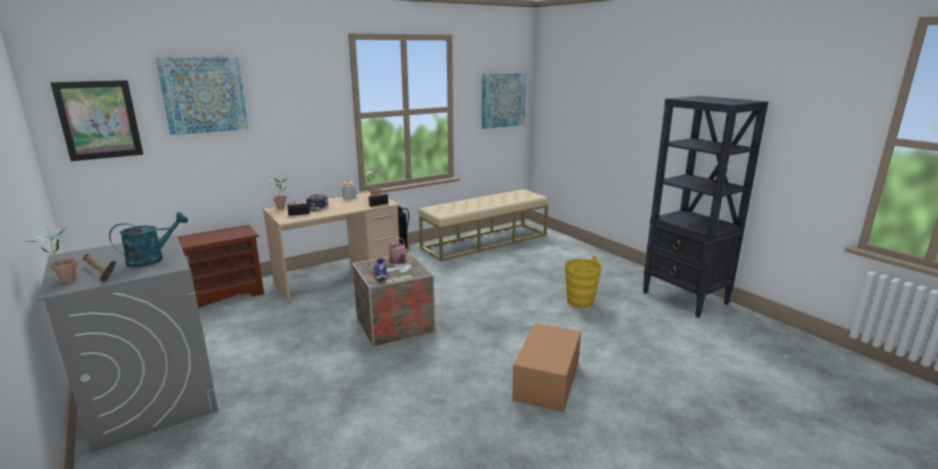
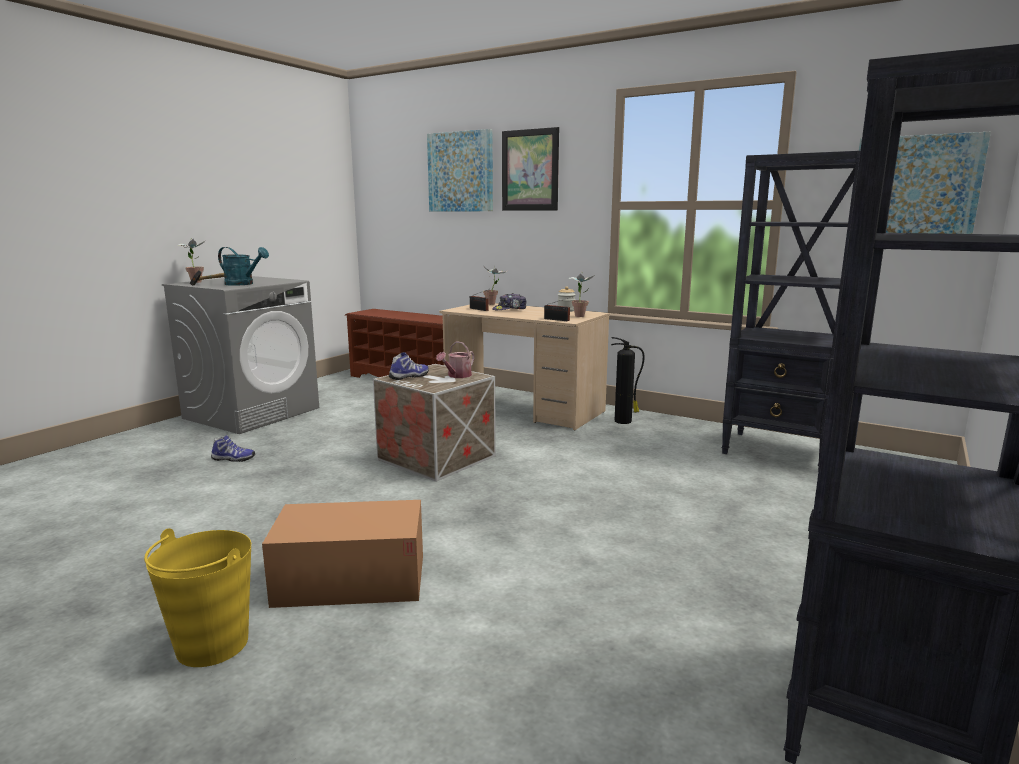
camera: 65 degrees right, 5 degrees down
picture [50,80,143,161] -> picture moved to [502,127,559,211]
beige bench [419,189,548,261] -> black bookcase [721,151,860,471]
yellow bucket [565,256,602,308] -> yellow bucket moved to [144,528,251,667]
none -> shoe [211,435,255,462]

